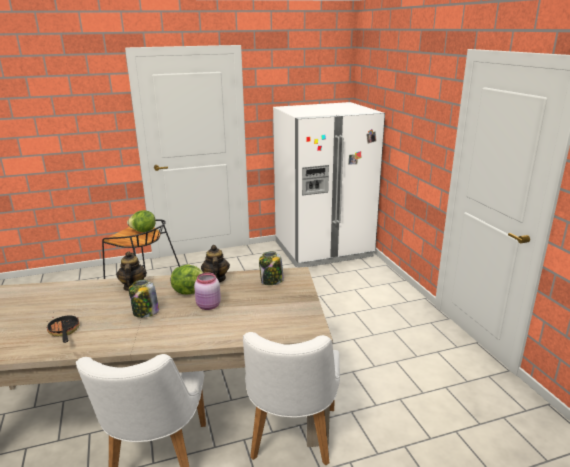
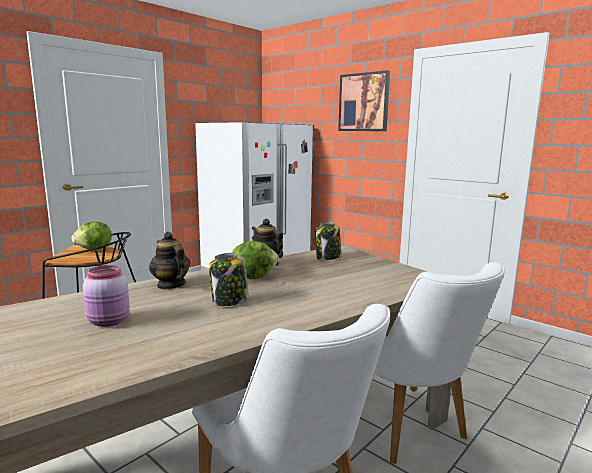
camera: 30 degrees left, 10 degrees down
frying pan [46,316,80,343] -> none
pink jar [194,272,221,310] -> pink jar moved to [83,265,130,327]
none -> picture [338,70,390,131]

